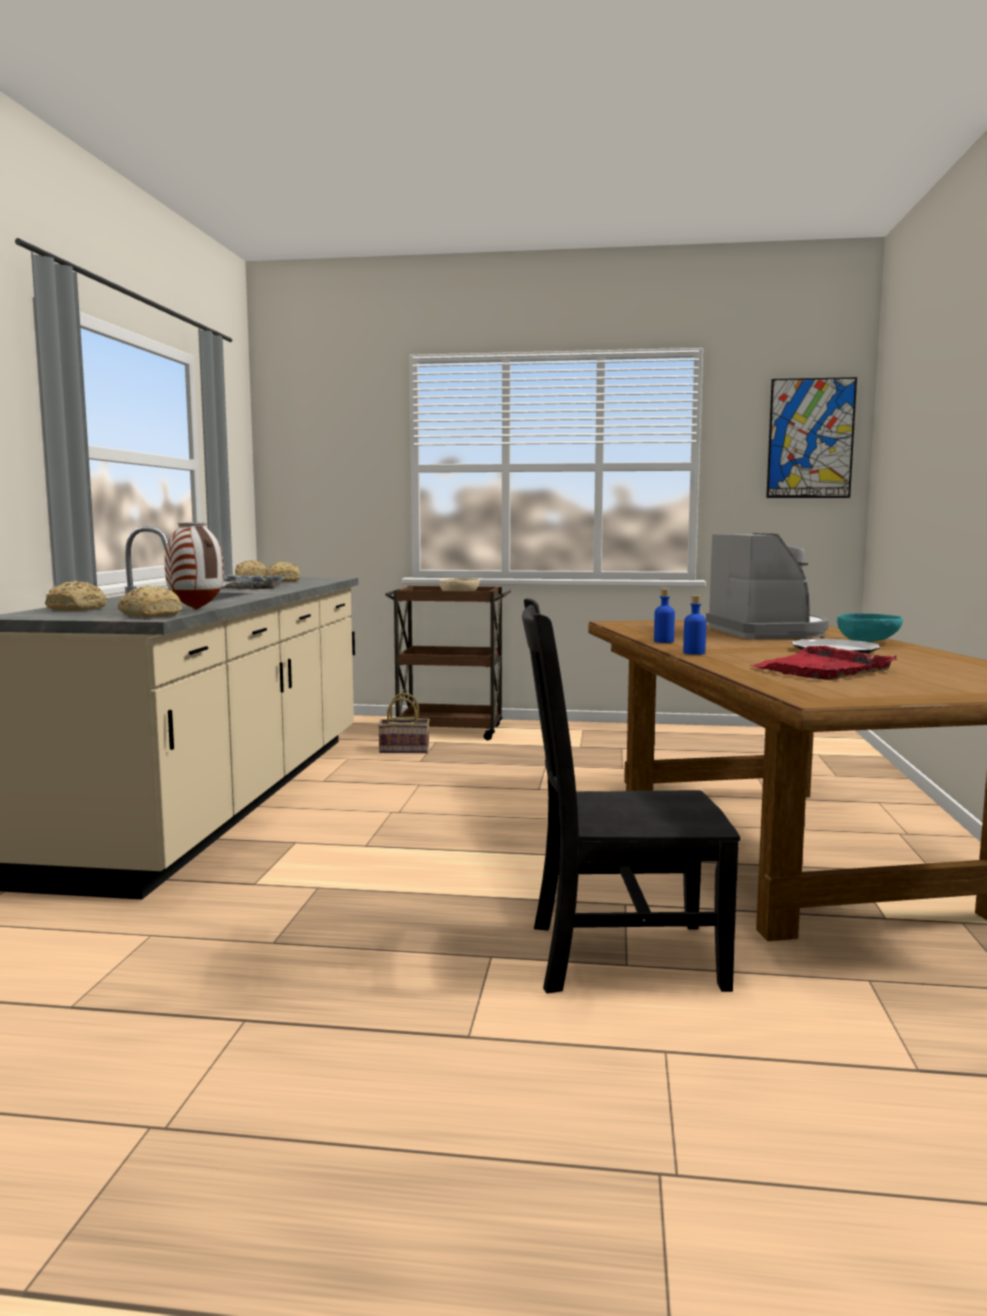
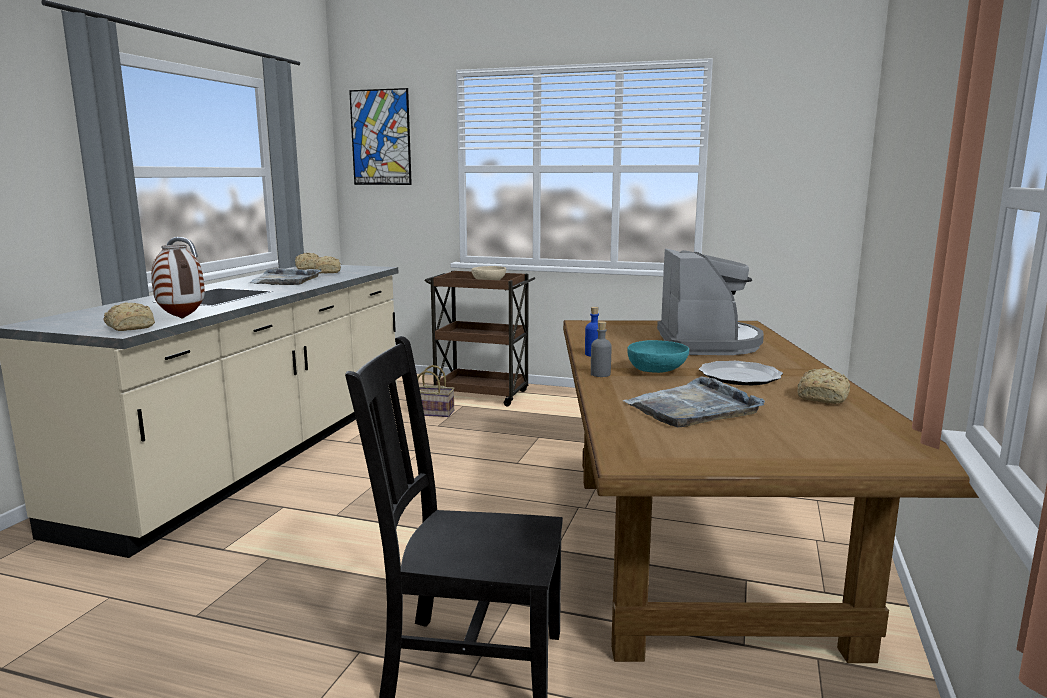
camera: 10 degrees right, 5 degrees up
bread [45,581,107,611] -> bread moved to [798,368,850,404]
blue bottle [683,595,706,655] -> grey bottle [591,321,612,377]
red tray [749,646,897,680] -> grey tray [622,377,765,427]
picture [766,377,857,498] -> picture moved to [349,88,412,185]
turquoise bowl [837,613,903,642] -> turquoise bowl moved to [627,340,689,373]

